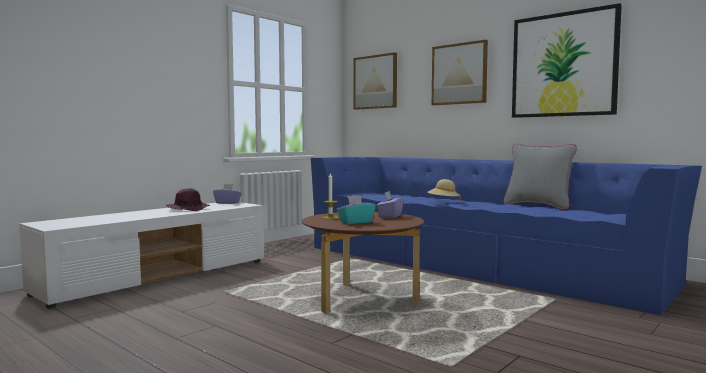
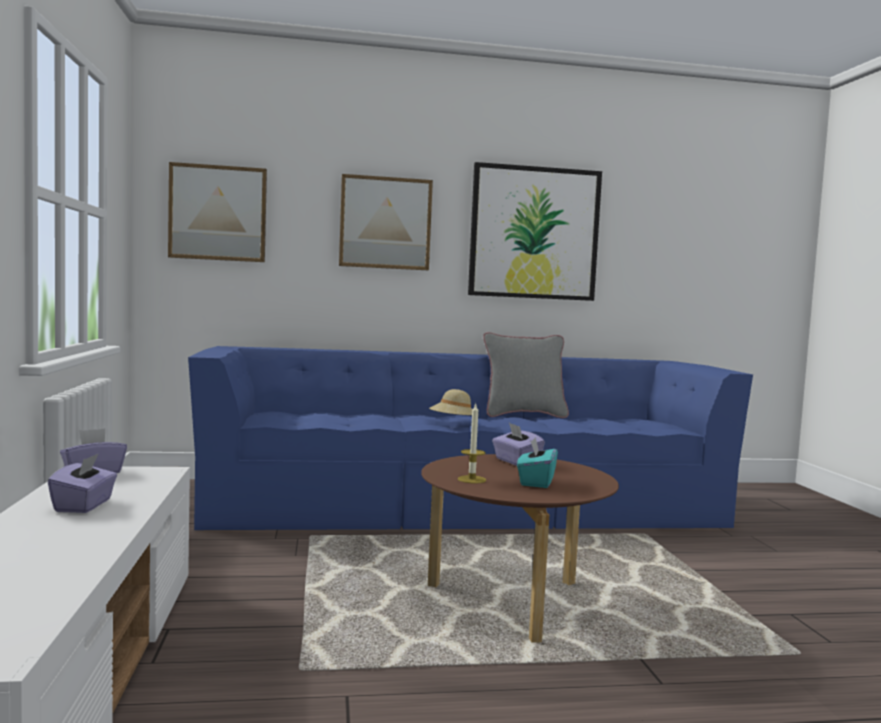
camera: 50 degrees left, 0 degrees up
purple hat [166,188,210,211] -> purple tissue box [48,453,117,513]

